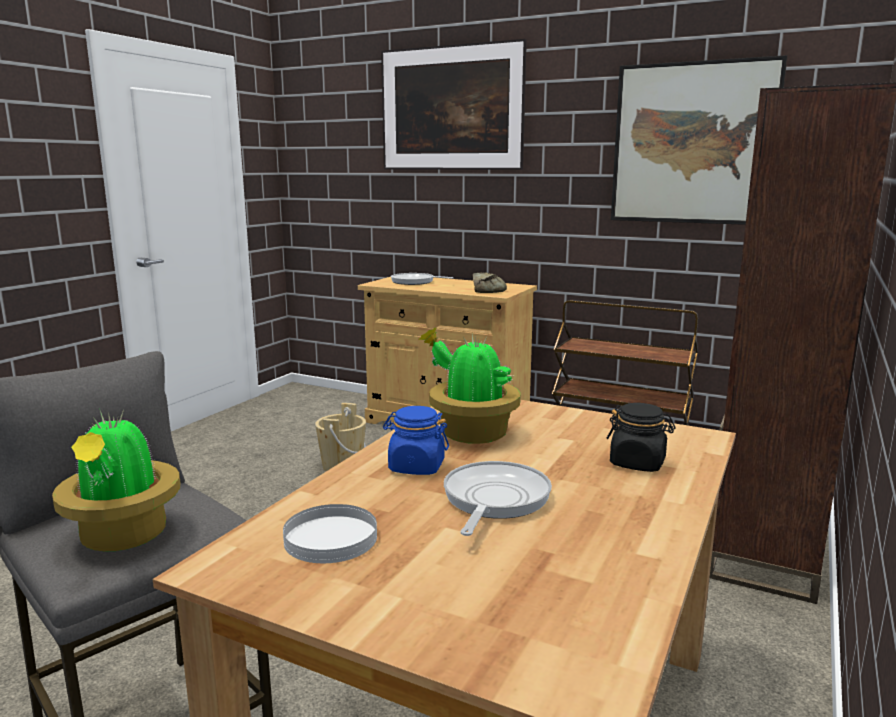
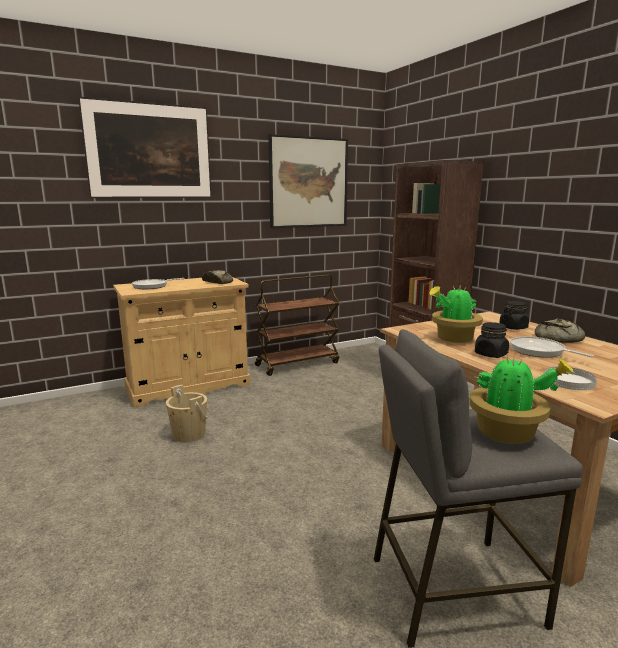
camera: 55 degrees left, 0 degrees up
blue jar [383,406,449,475] -> black jar [475,322,509,358]
none -> bread [535,318,585,343]

